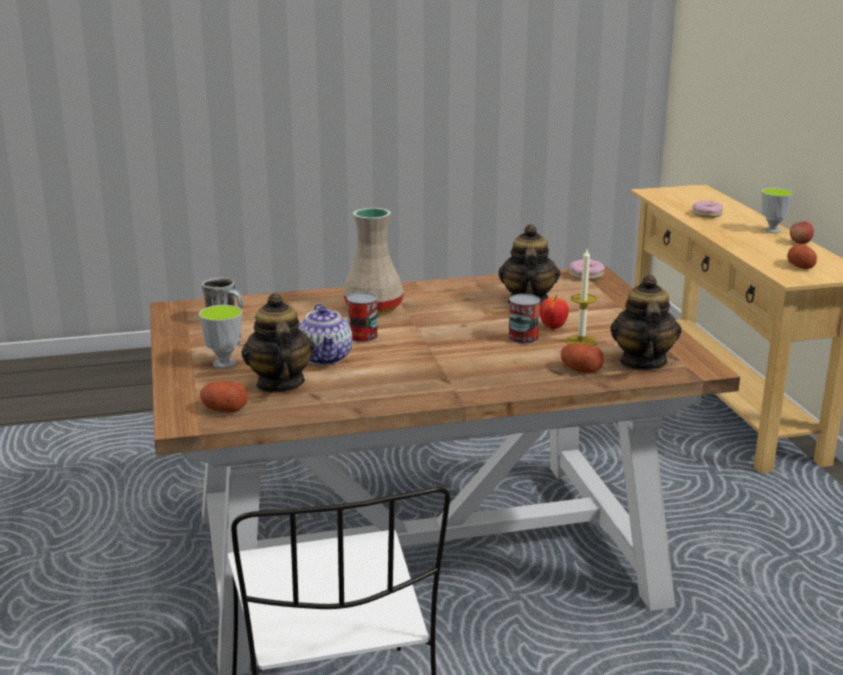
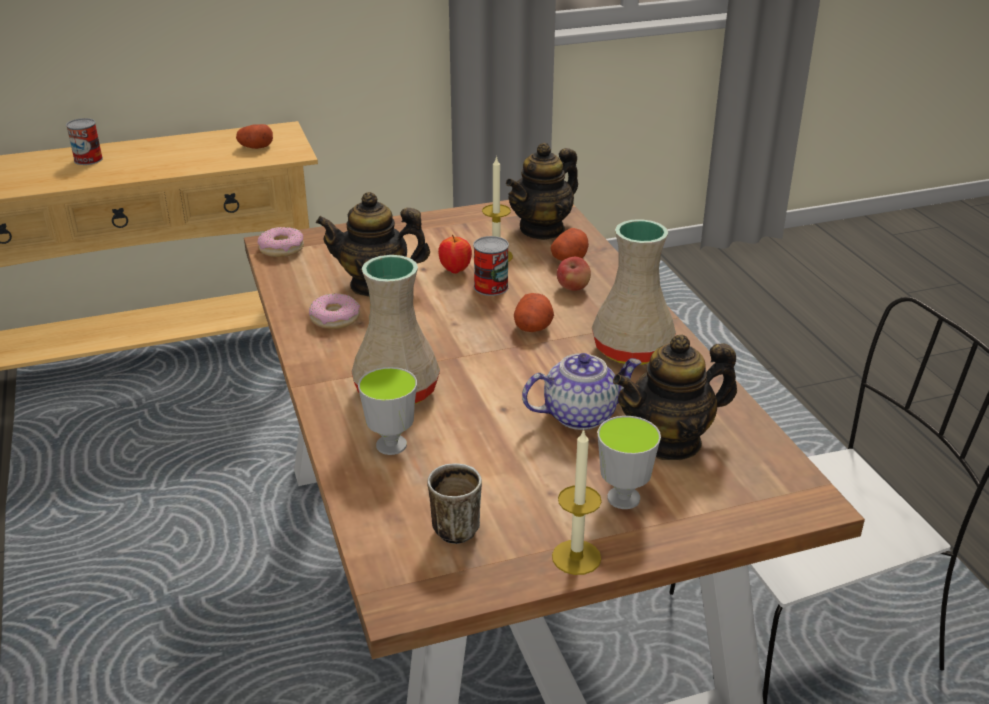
camera: 95 degrees left, 10 degrees up
potato [200,381,247,412] -> potato moved to [514,293,554,332]
can [347,292,378,343] -> can moved to [66,118,103,165]
teapot [610,274,682,370] -> teapot turned 45 degrees counterclockwise [506,142,578,240]
donut [692,201,723,218] -> donut moved to [309,293,360,329]
cup [762,188,794,233] -> cup moved to [358,367,417,455]
apple [790,221,814,244] -> apple moved to [557,257,591,291]
none -> candle [552,428,602,575]
none -> beige vase [592,219,676,365]

